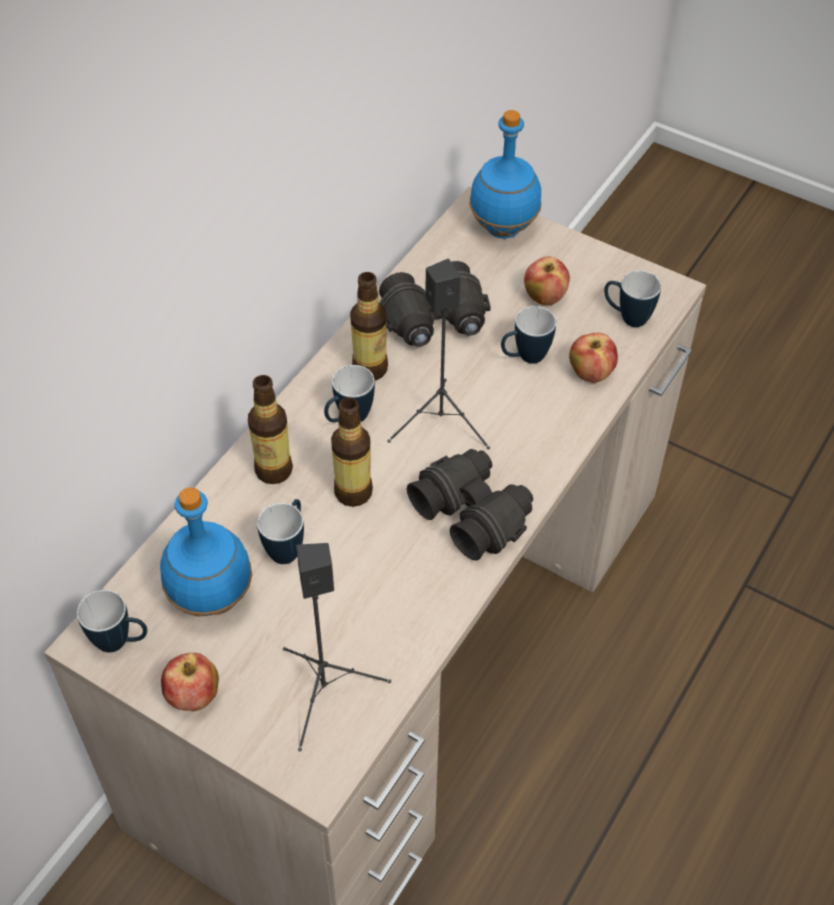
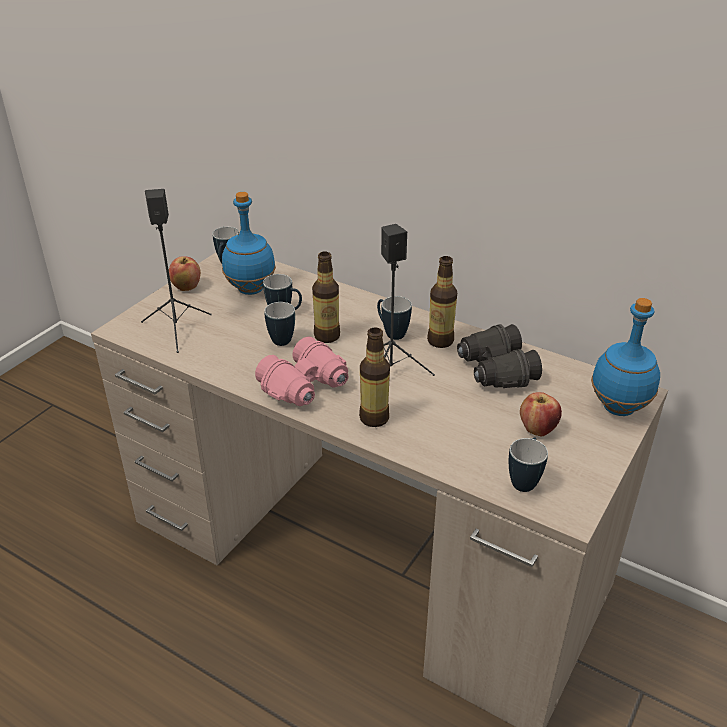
camera: 90 degrees right, 15 degrees down
bottle [248,375,293,484] -> bottle moved to [359,327,390,427]
black binoculars [407,449,533,560] -> pink binoculars [255,337,349,406]
mug [501,306,556,364] -> mug moved to [264,302,295,346]
apple [569,333,618,383] -> none

